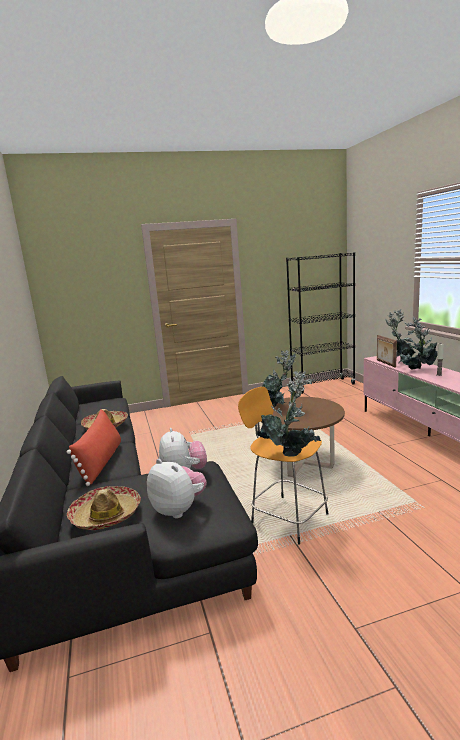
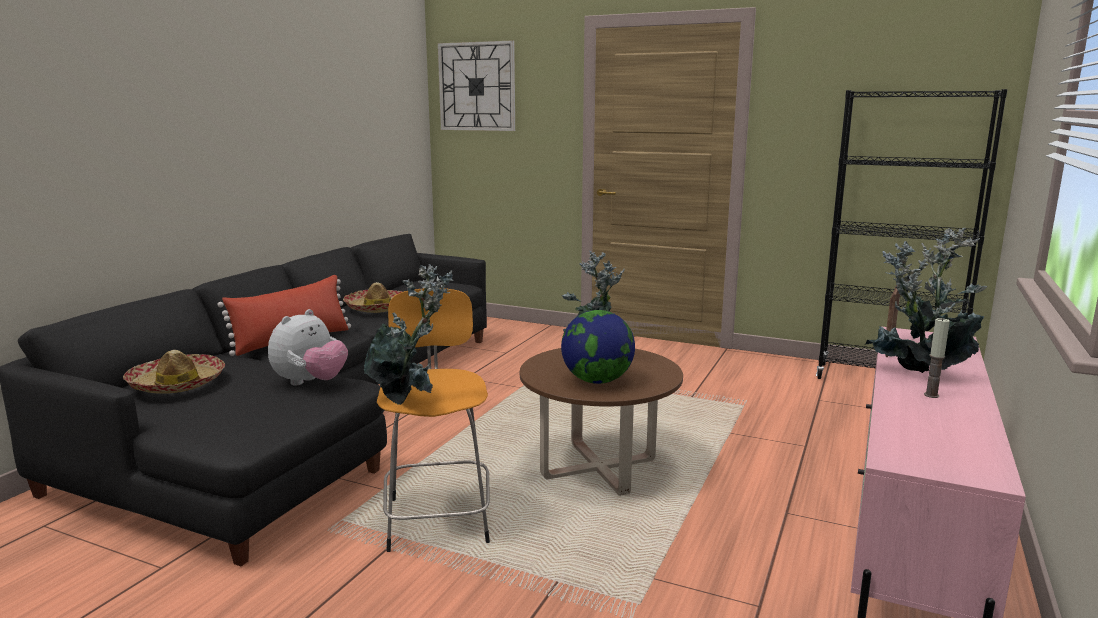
camera: 40 degrees right, 0 degrees up
plush toy [147,459,207,519] -> none
none -> wall clock [438,40,515,131]
none -> globe [561,310,635,384]

